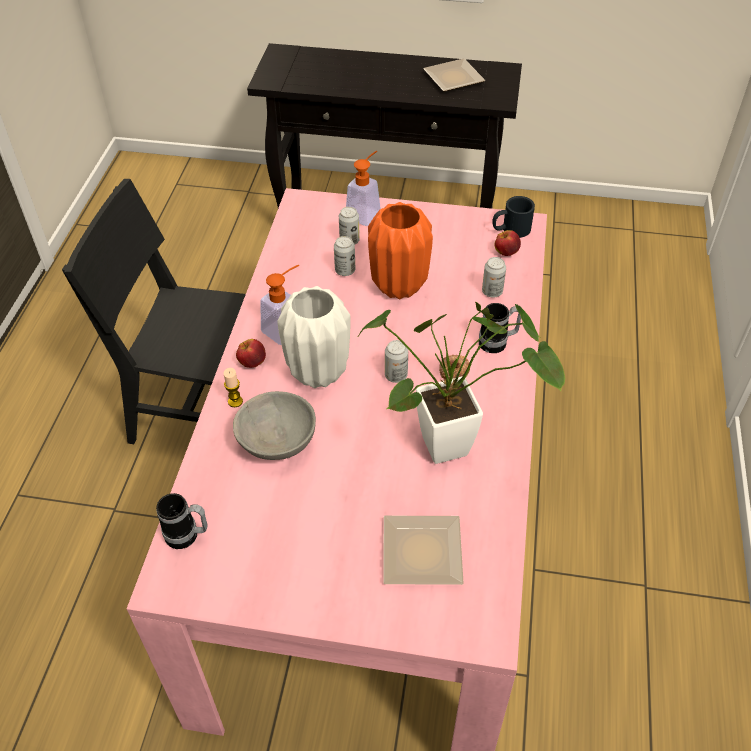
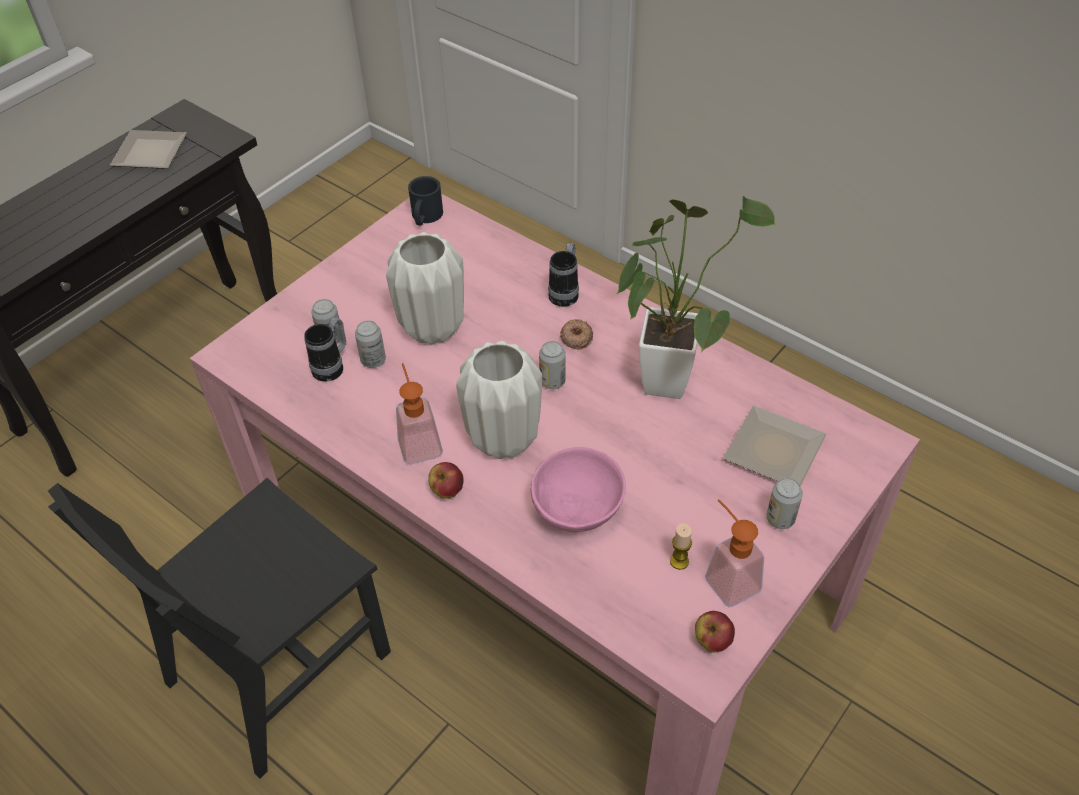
camera: 60 degrees left, 0 degrees up
mug [156,493,207,549] -> mug moved to [304,317,346,382]
candle [224,368,243,407] -> candle moved to [670,523,692,570]
grey bowl [233,391,316,460] -> pink bowl [530,447,626,532]
soap dispenser [346,151,381,226] -> soap dispenser moved to [705,499,764,607]
orange vase [368,202,433,299] -> white vase [386,232,464,345]
can [482,257,506,297] -> can moved to [766,478,803,529]
apple [495,230,521,256] -> apple moved to [695,611,735,653]

